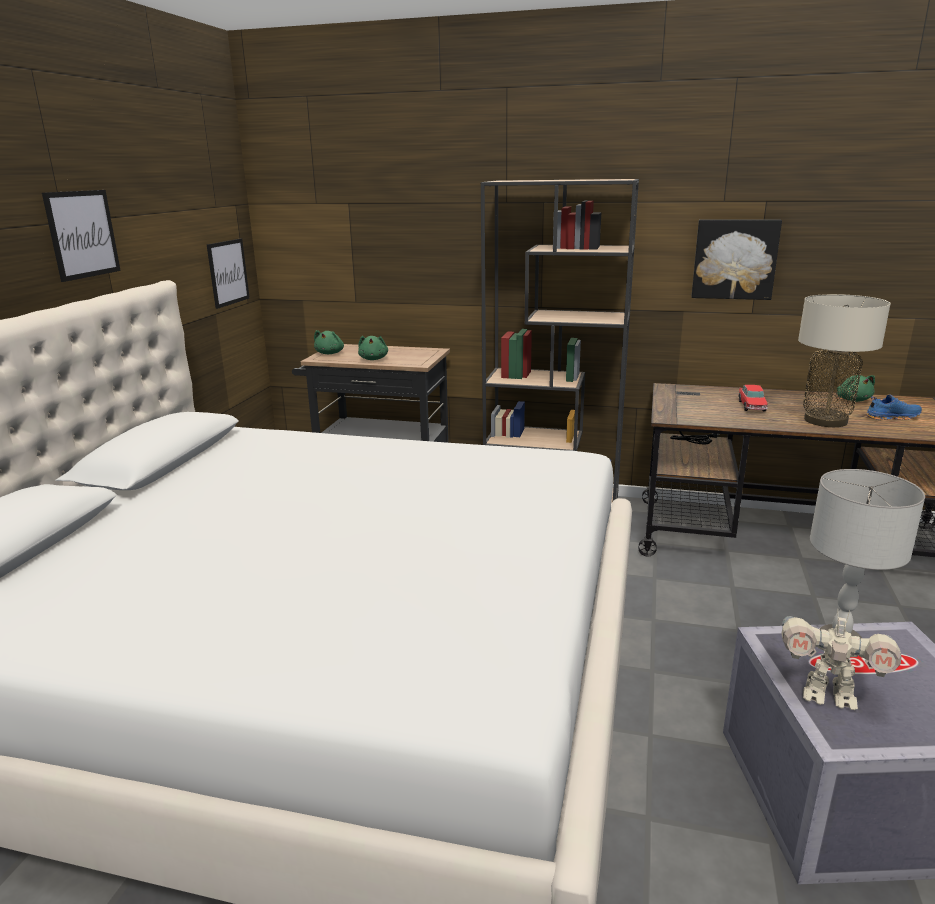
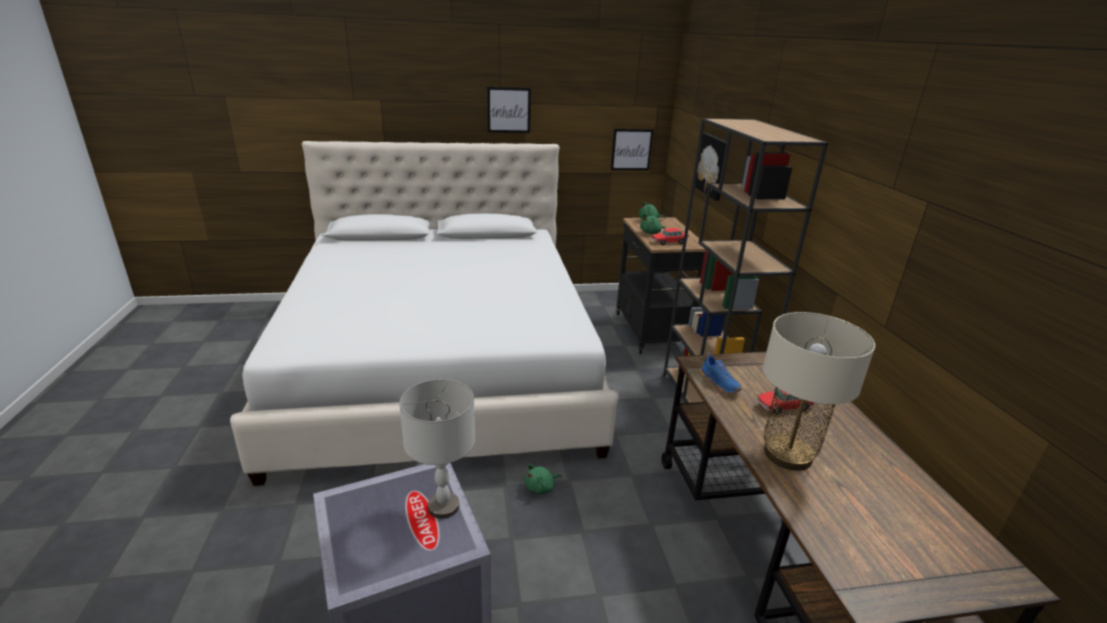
camera: 65 degrees right, 5 degrees up
picture [692,219,782,300] -> picture moved to [695,133,726,201]
toy robot [781,608,901,710] -> none
green plush toy [837,375,875,402] -> green plush toy moved to [524,464,562,494]
blue shoe [866,394,922,420] -> blue shoe moved to [700,353,742,393]
none -> toy car [652,228,689,245]

